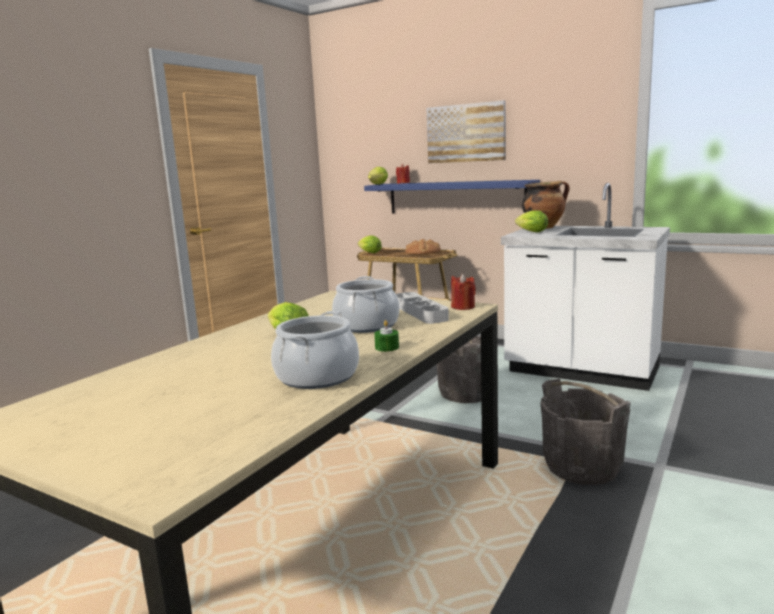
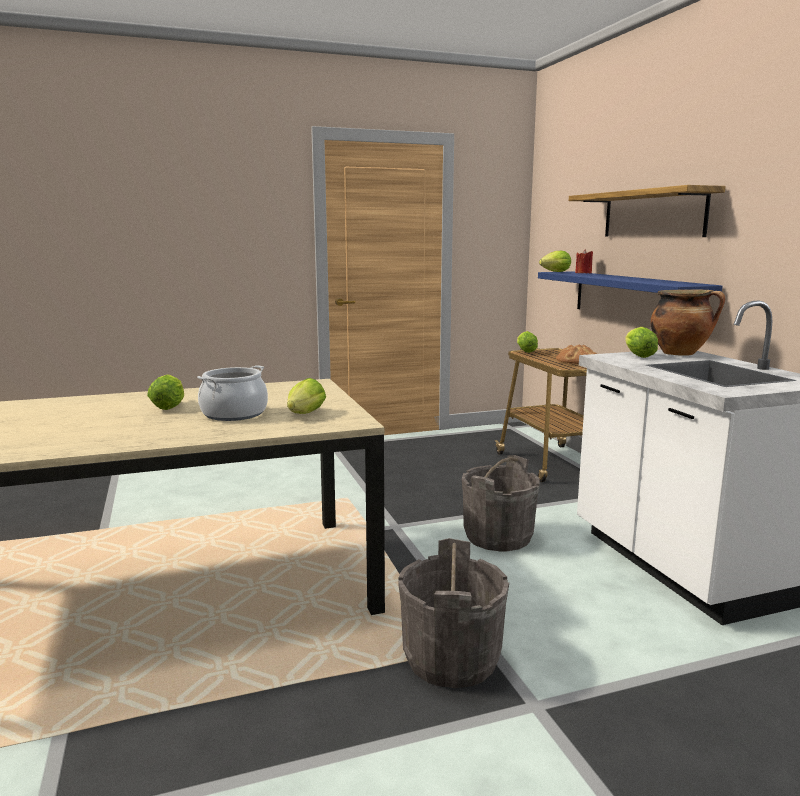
camera: 40 degrees right, 0 degrees up
cooking pot [271,311,359,389] -> none
green candle [374,320,399,352] -> none
grey tray [396,292,449,324] -> lettuce [287,378,326,414]
picture [427,100,506,164] -> shelf [569,185,725,237]
red candle [451,273,476,310] -> none

